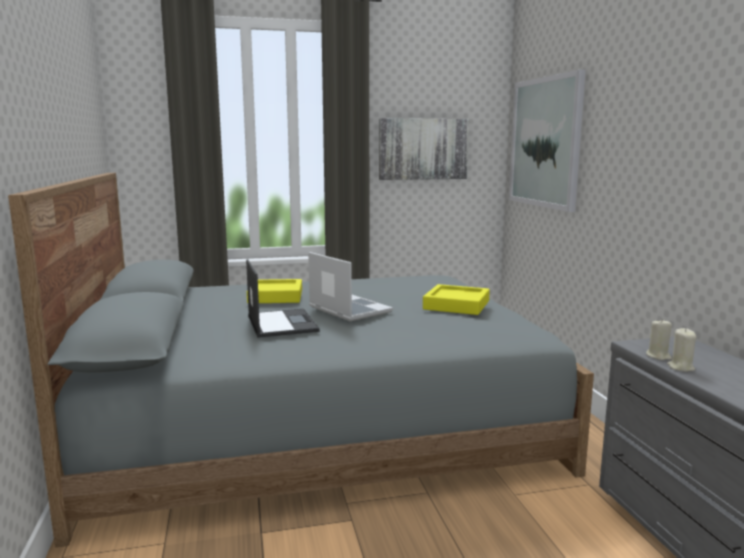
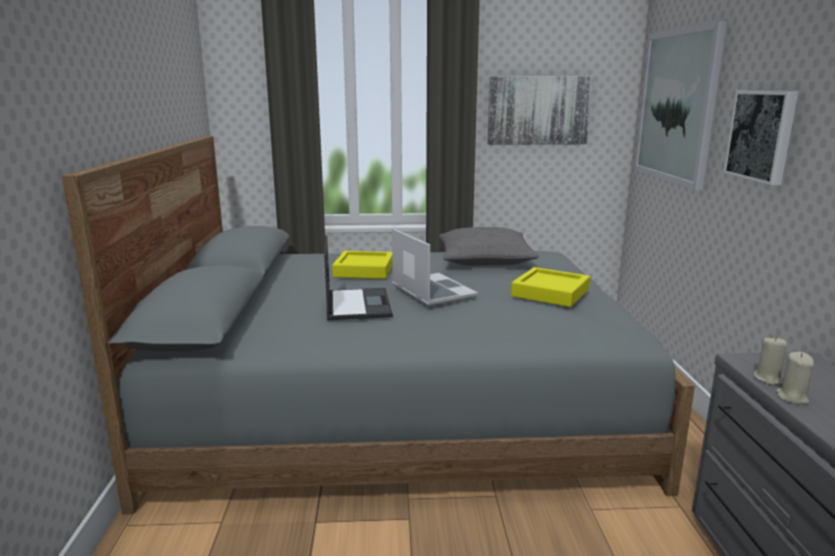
camera: 10 degrees right, 5 degrees up
none -> grey pillow [438,227,539,266]
none -> picture [723,91,798,185]

